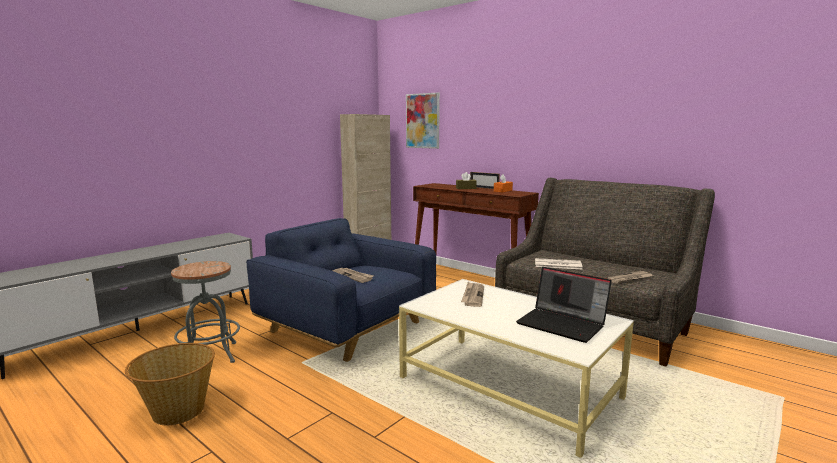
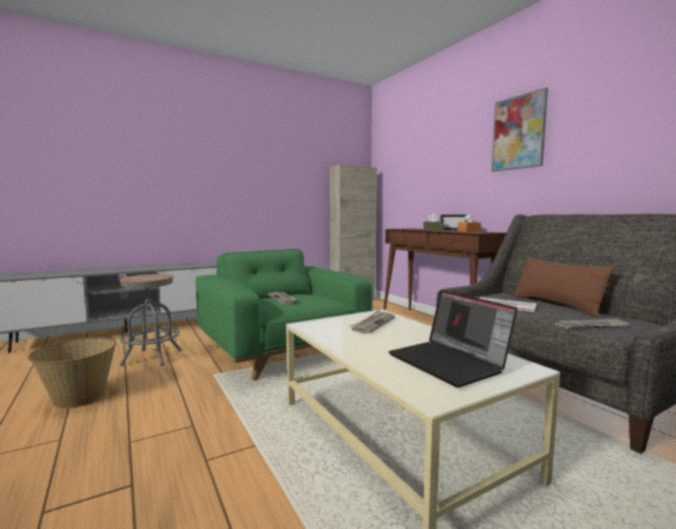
camera: 20 degrees right, 5 degrees down
blue armchair [246,218,436,362] -> green armchair [196,249,373,381]
picture [406,93,440,149] -> picture moved to [492,87,548,172]
none -> brown pillow [513,256,616,318]

